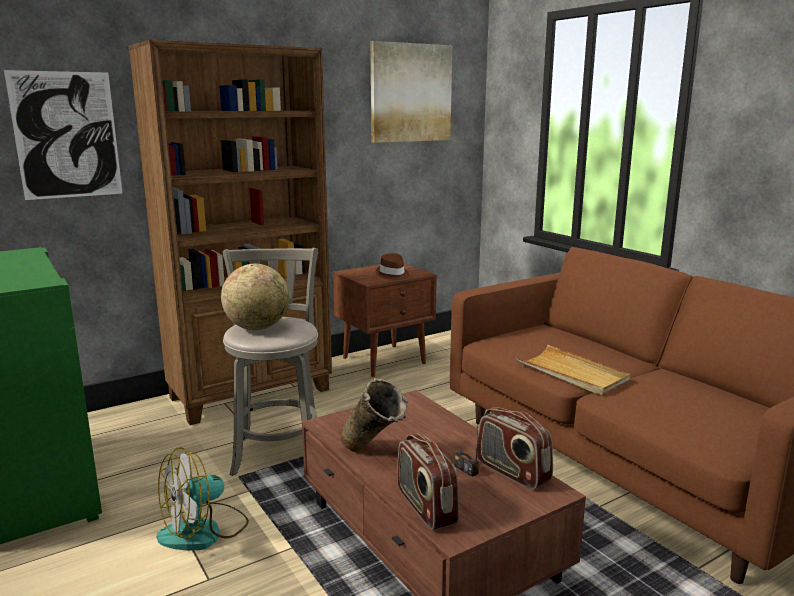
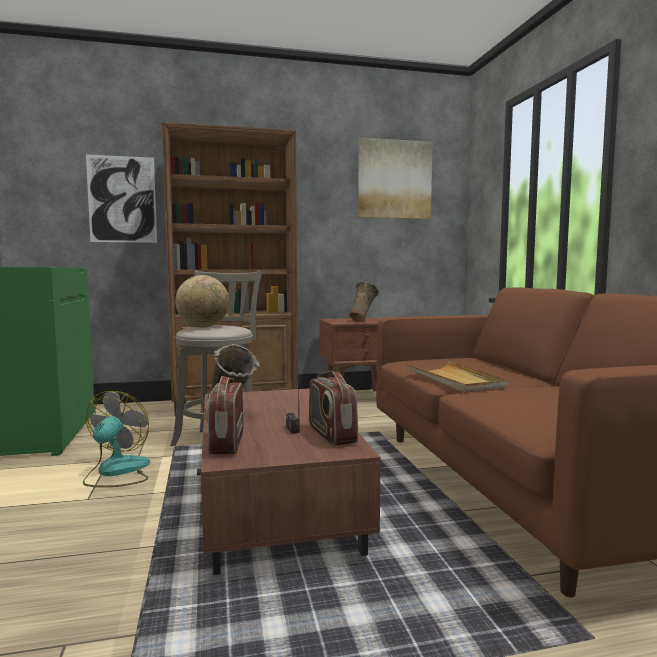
camera: 20 degrees right, 10 degrees down
fan [156,447,249,551] -> fan turned 120 degrees clockwise [83,391,150,487]
brown hat [376,253,409,280] -> beige vase [349,282,379,322]

